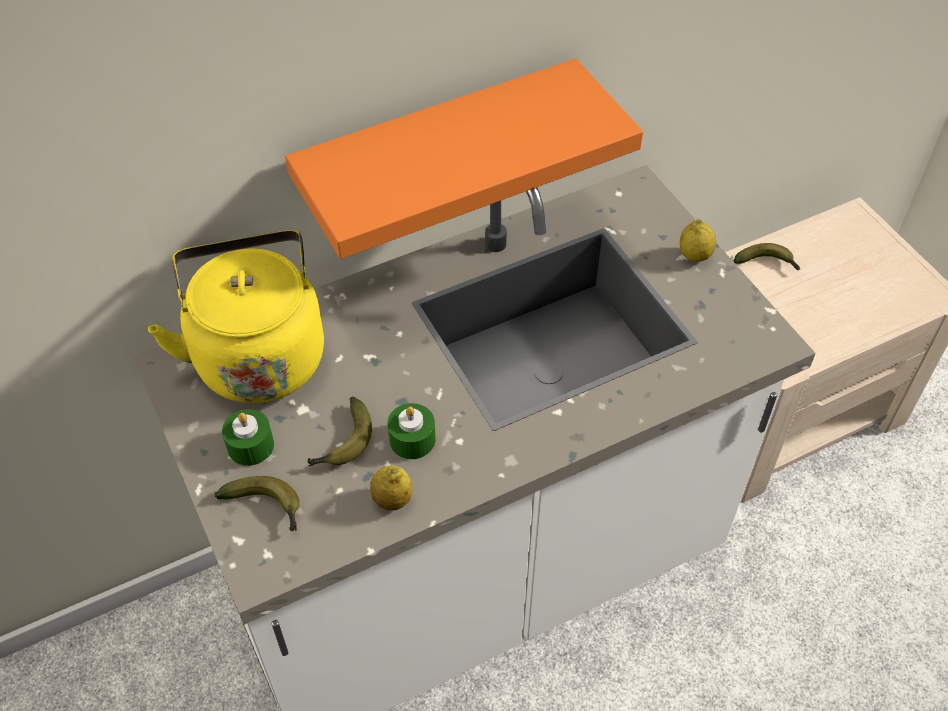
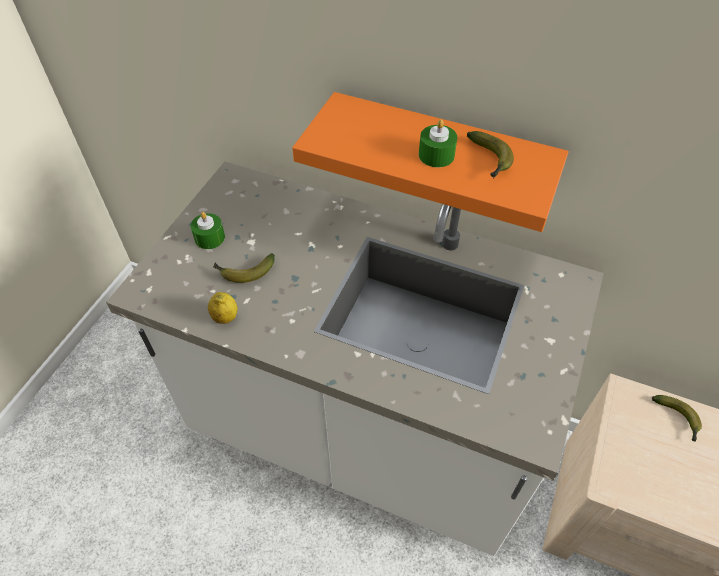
camera: 50 degrees right, 0 degrees up
yellow kettle [148,230,324,403] -> none
banana [215,476,299,531] -> banana moved to [467,131,514,178]
green candle [387,403,436,459] -> green candle moved to [419,119,458,167]
lemon [680,219,716,262] -> none

